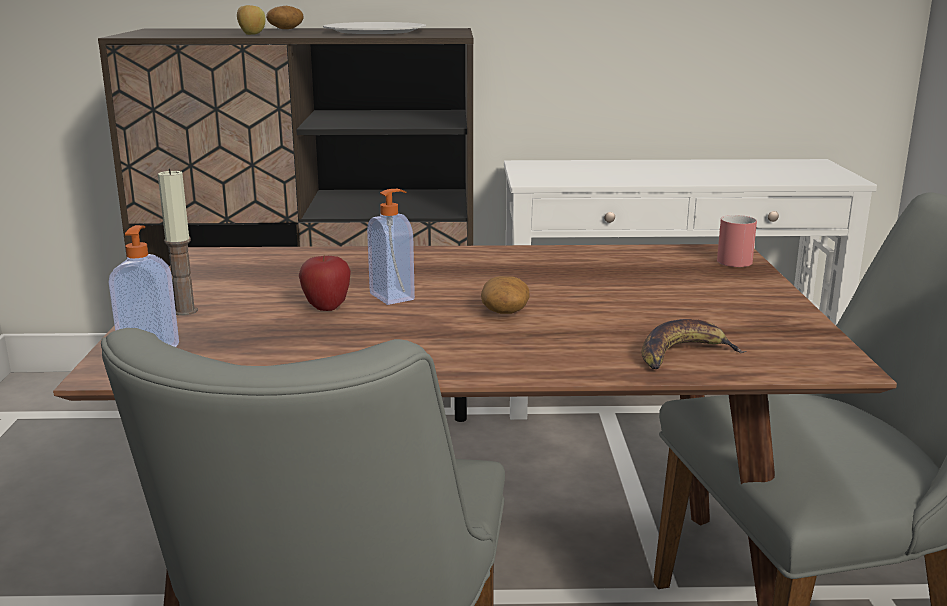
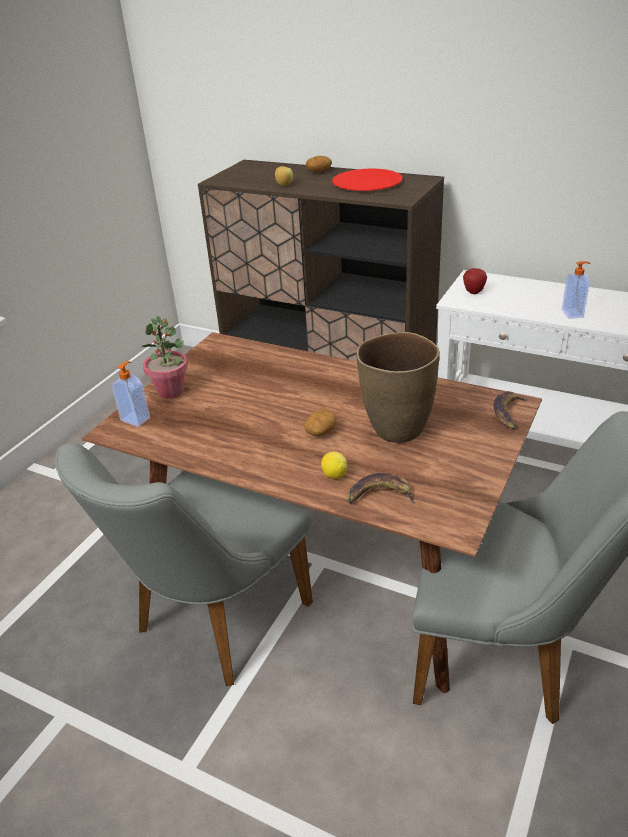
camera: 30 degrees right, 15 degrees up
candle [158,168,198,316] -> potted plant [141,316,188,399]
apple [299,255,351,311] -> apple moved to [463,268,487,294]
white plate [323,22,426,34] -> red plate [332,169,402,191]
soap dispenser [367,189,415,305] -> soap dispenser moved to [562,261,591,319]
red mug [717,215,757,267] -> banana [494,391,528,429]
none -> lemon [321,451,347,479]
none -> brown vase [356,332,440,443]

